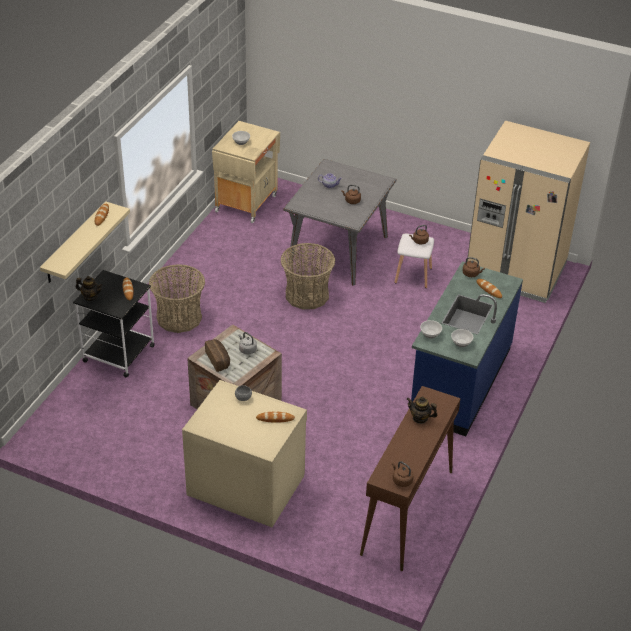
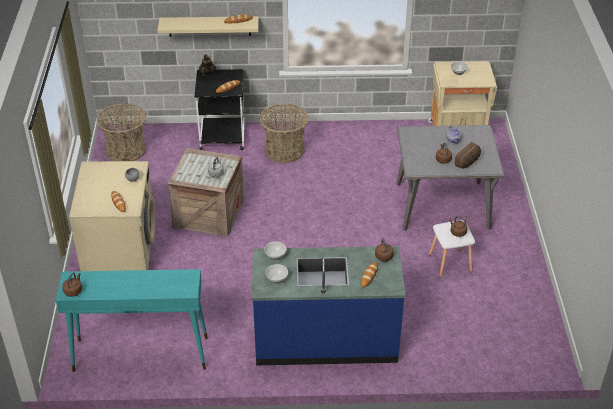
camera: 65 degrees right, 0 degrees up
bread [205,339,230,372] -> bread moved to [454,142,481,168]
basket [280,243,335,309] -> basket moved to [96,103,146,161]
brown console table [360,386,461,571] -> turquoise console table [56,269,208,372]
teapot [407,396,438,424] -> none
beige fridge [467,121,590,303] -> none

